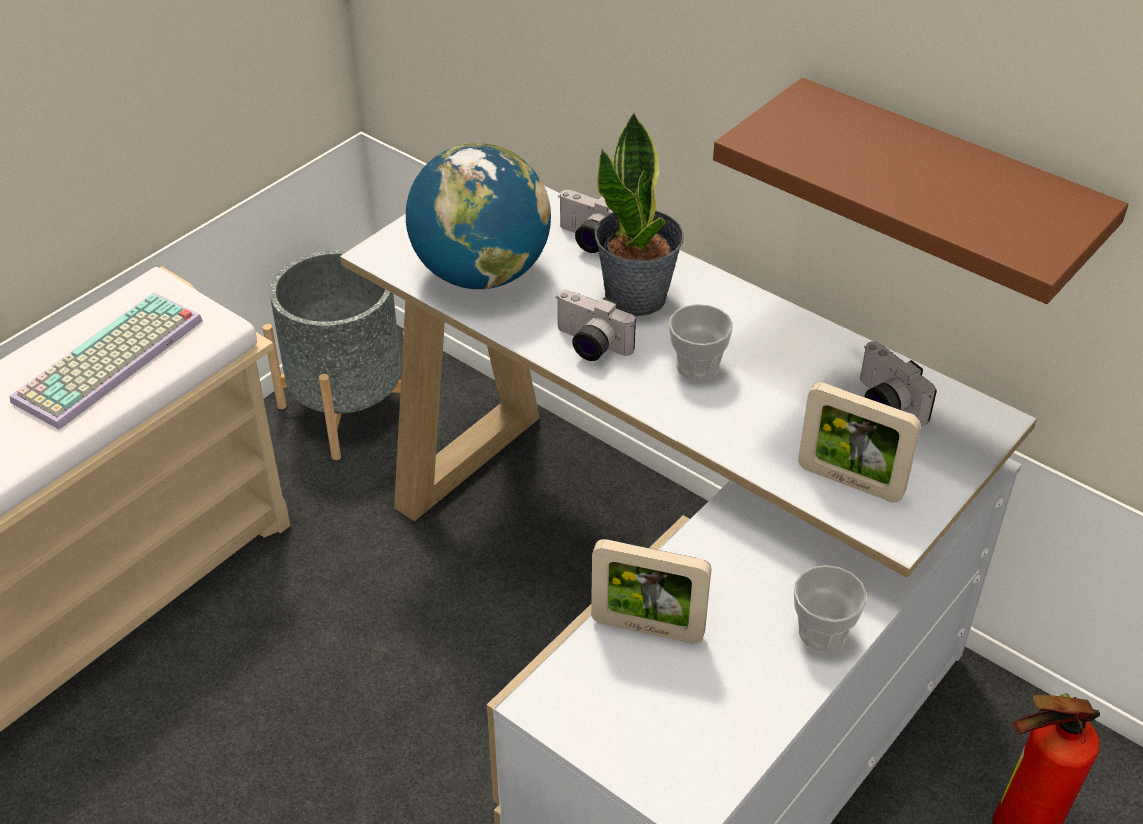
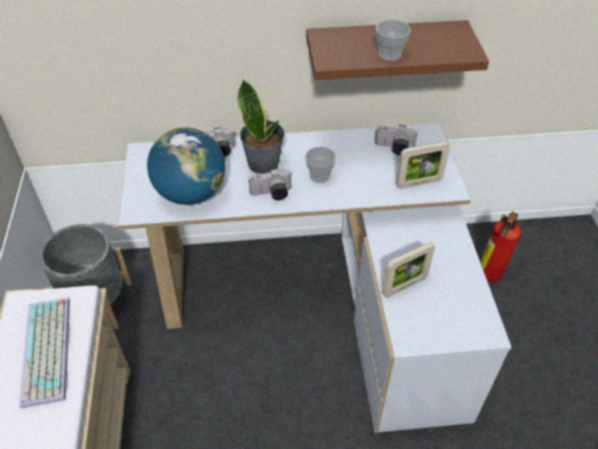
camera: 45 degrees left, 5 degrees up
cup [794,565,867,652] -> cup moved to [376,19,410,61]

